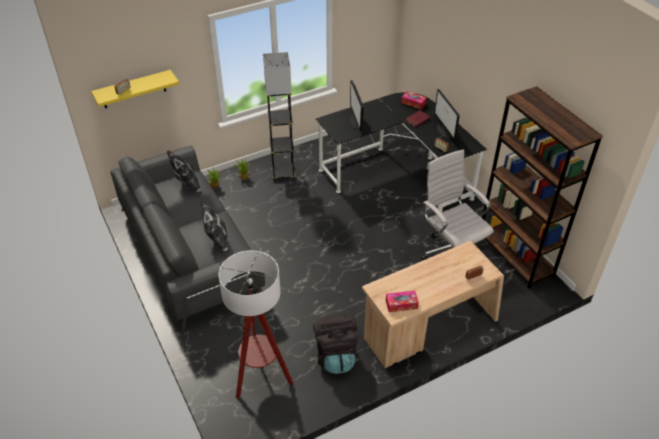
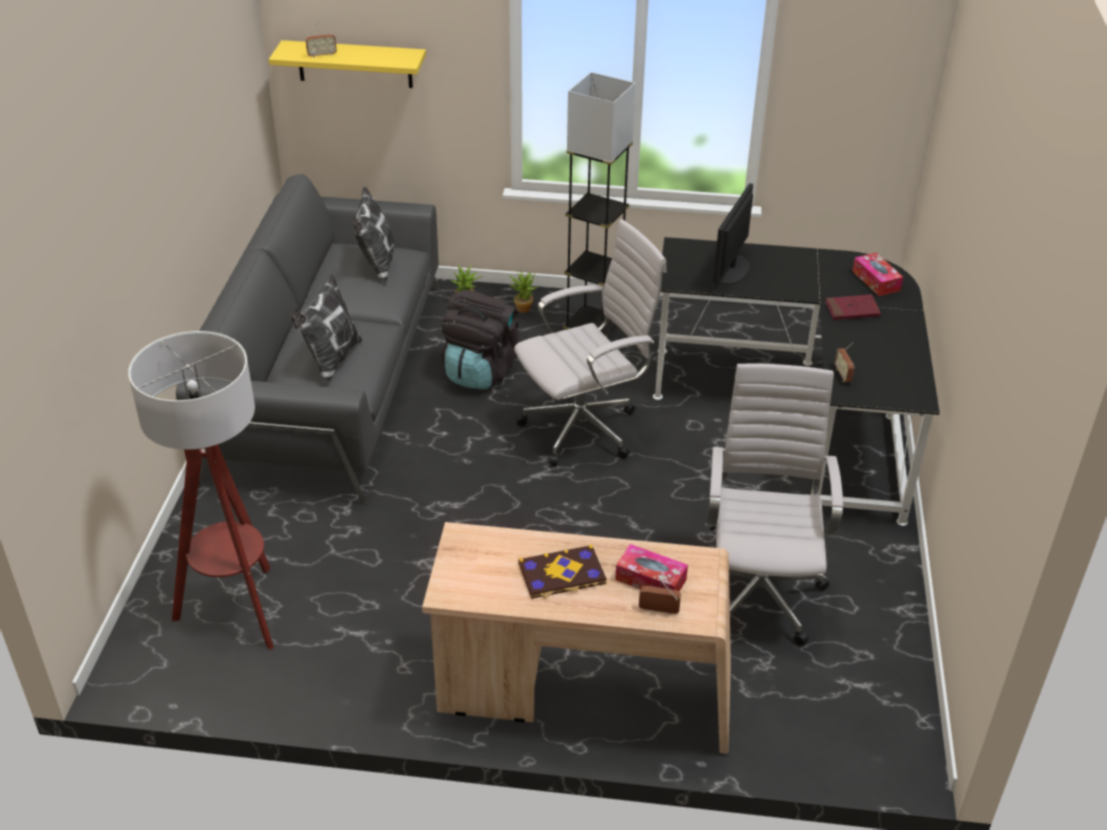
camera: 35 degrees right, 5 degrees down
black backpack [313,314,358,374] -> black backpack moved to [441,290,519,390]
tissue box [386,291,419,312] -> tissue box moved to [615,544,688,591]
monitor [434,89,460,140] -> none
brown bookcase [482,86,603,289] -> none
none -> white office chair [514,219,667,466]
none -> book [518,545,607,599]

